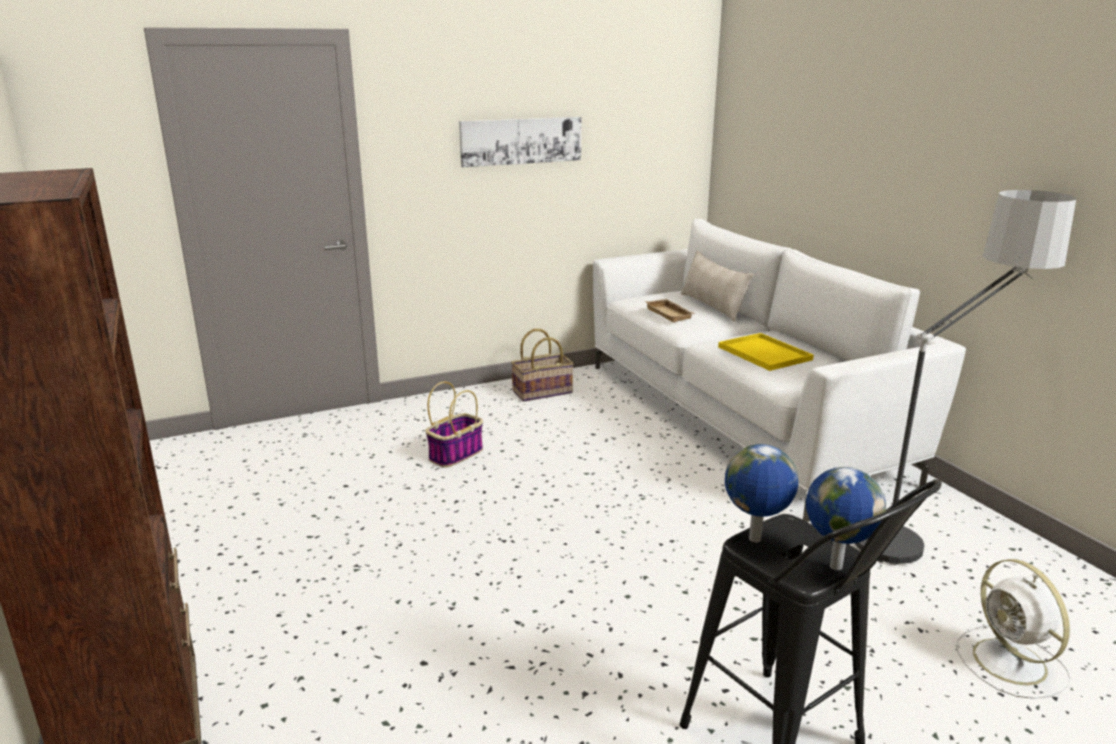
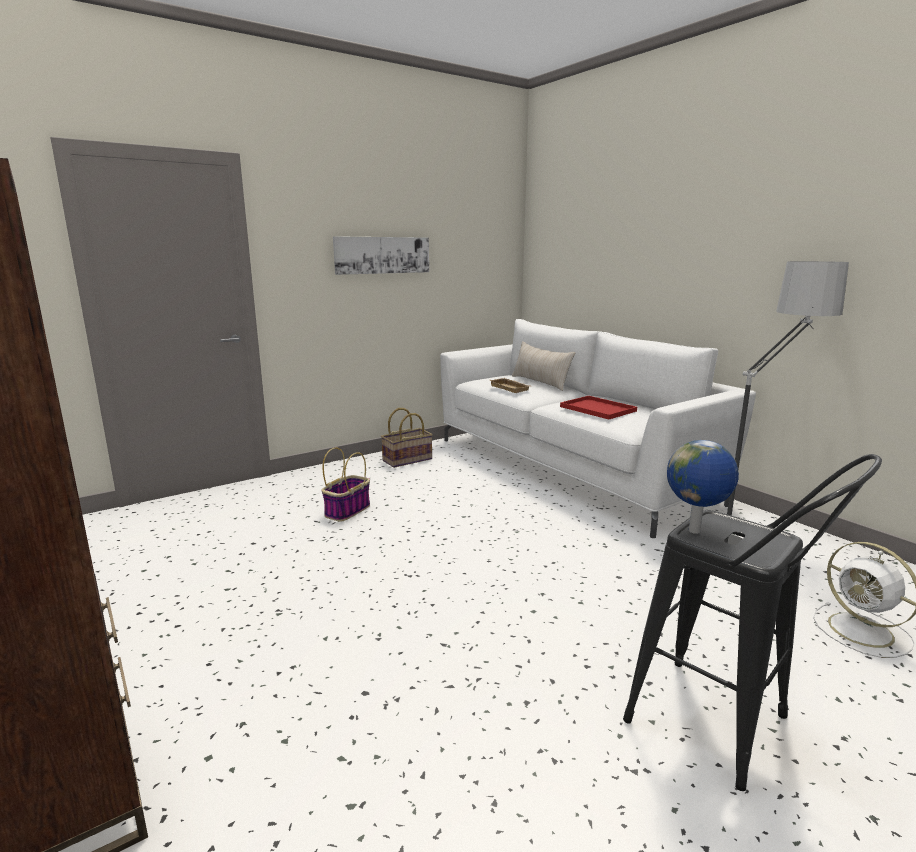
camera: 10 degrees left, 5 degrees down
yellow tray [718,333,814,371] -> red tray [560,396,637,420]
globe [806,467,886,570] -> none

